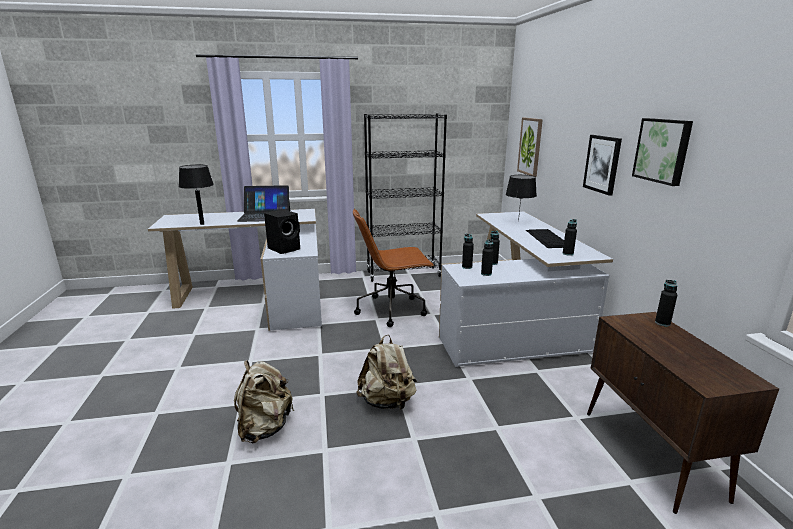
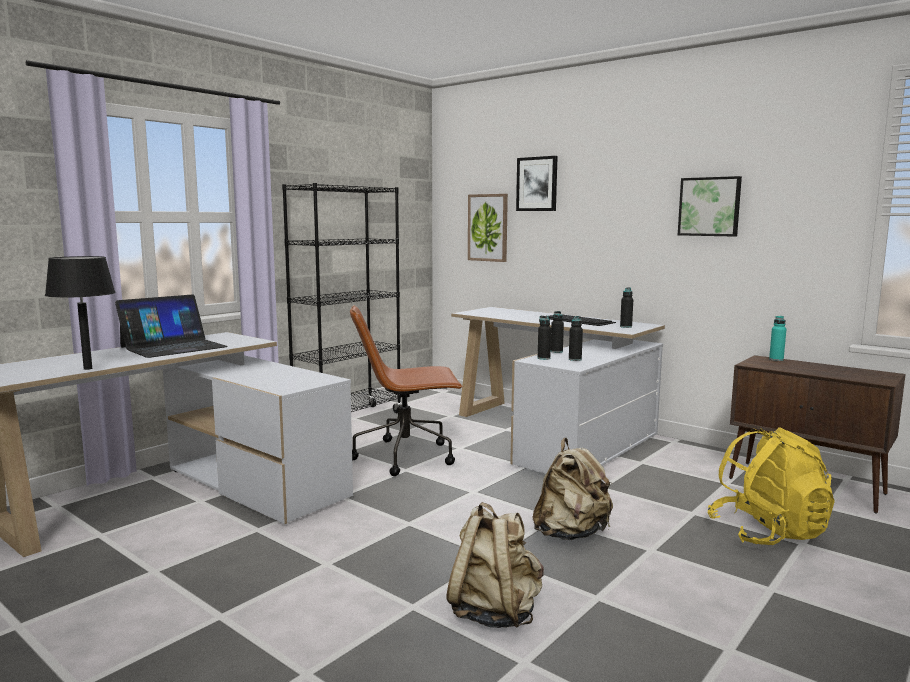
camera: 40 degrees left, 10 degrees down
black speaker [264,209,300,254] -> none
brown office chair [353,208,434,327] -> brown office chair turned 45 degrees clockwise [350,305,463,476]
black table lamp [506,175,537,222] -> none
picture [583,135,622,196] -> picture moved to [516,156,558,211]
black bottle [655,280,677,326] -> turquoise bottle [769,316,786,361]
none -> yellow backpack [707,427,835,545]

